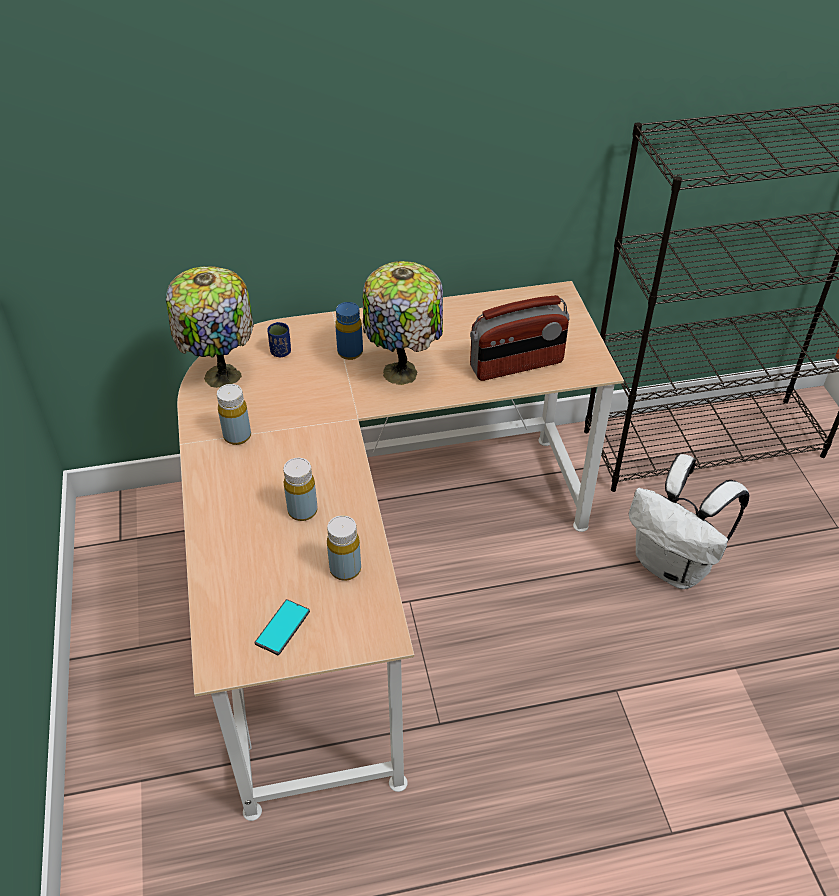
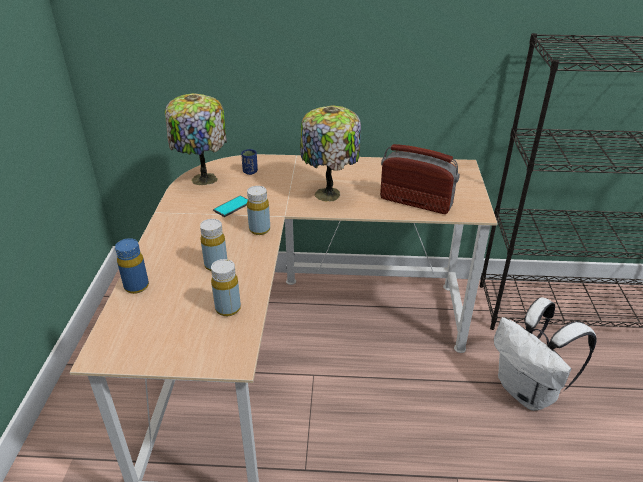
camera: 15 degrees right, 10 degrees down
yellow bottle [217,384,251,445] -> yellow bottle moved to [247,186,270,235]
phone [255,599,310,655] -> phone moved to [213,195,248,217]
blue bottle [335,302,363,360] -> blue bottle moved to [115,238,149,294]
radio [470,295,569,381] -> radio turned 150 degrees counterclockwise [380,144,460,214]

